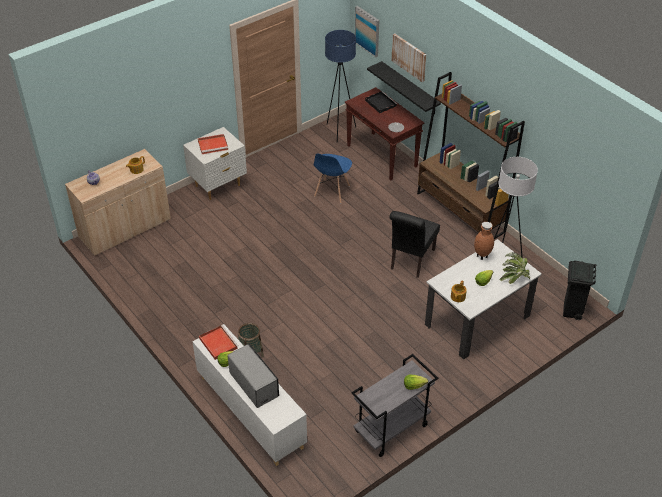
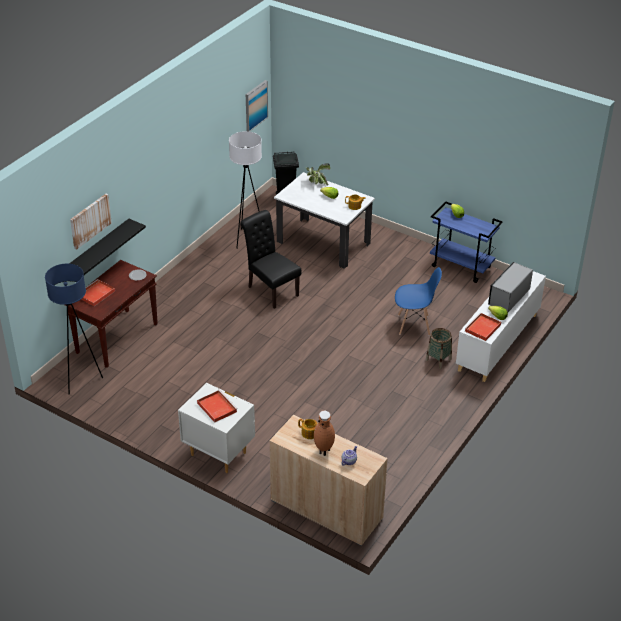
camera: 110 degrees left, 5 degrees down
blue chair [314,153,352,203] -> blue chair moved to [395,267,442,336]
grey cart [352,354,438,457] -> blue cart [430,201,503,283]
picture [355,6,379,57] -> picture moved to [246,80,268,132]
black tray [365,91,397,113] -> red tray [81,279,115,306]
black chair [389,211,440,278] -> black chair turned 135 degrees counterclockwise [240,210,301,309]
brown bookcase [417,72,525,239] -> none
brown vase [474,222,494,260] -> brown vase moved to [314,411,335,456]

